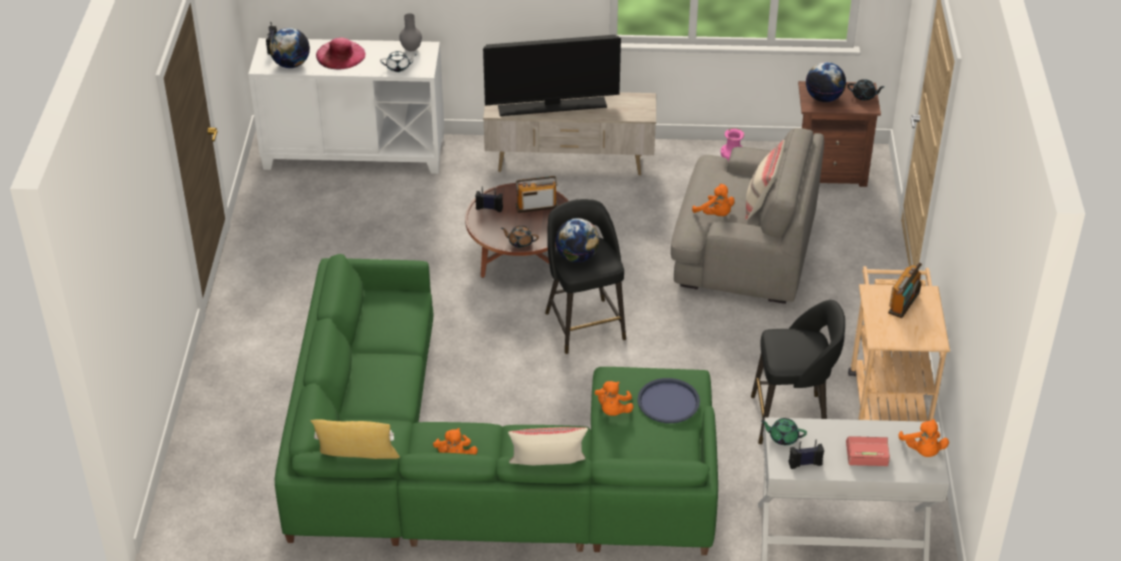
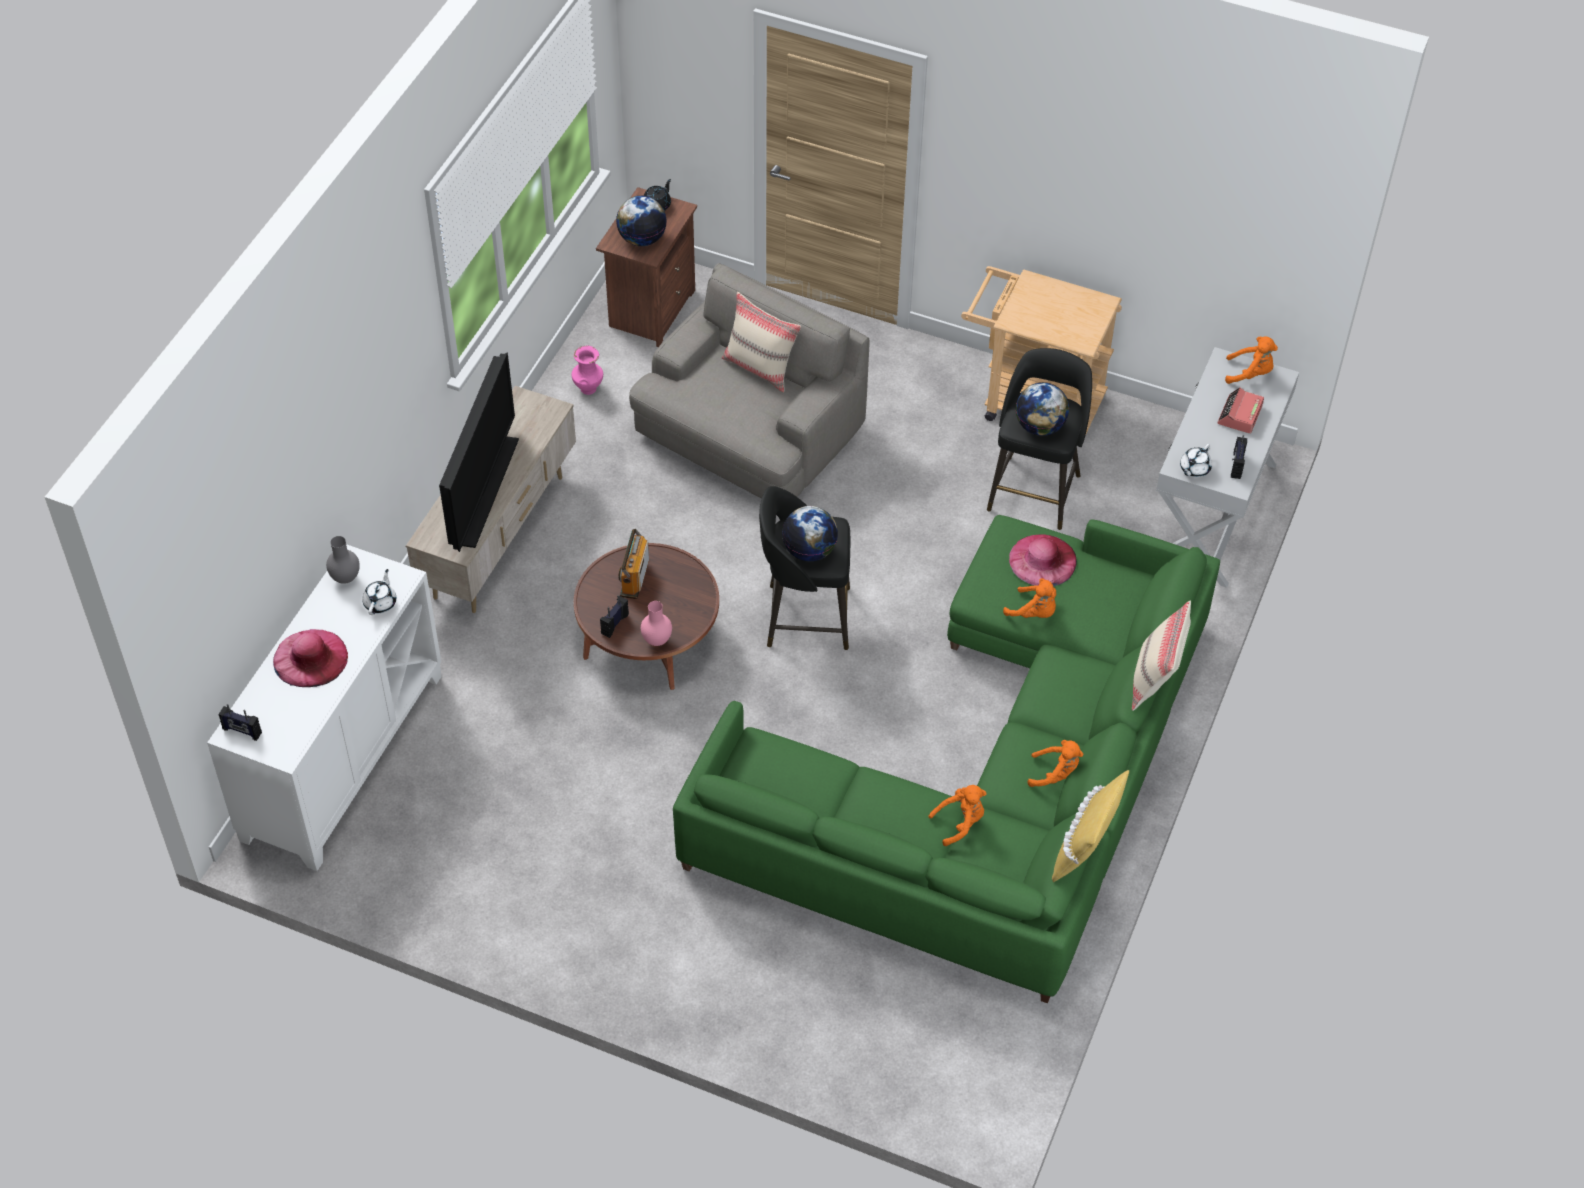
camera: 70 degrees left, 10 degrees up
globe [269,28,310,68] -> globe moved to [1016,382,1069,436]
brown teapot [501,226,539,248] -> none
blue tray [637,378,700,423] -> pink hat [1009,534,1077,586]
orange plush toy [692,184,735,216] -> orange plush toy moved to [928,785,987,846]
green teapot [761,418,807,445] -> white teapot [1180,444,1212,477]
radio [888,263,922,318] -> none
none -> pink vase [641,601,672,646]

